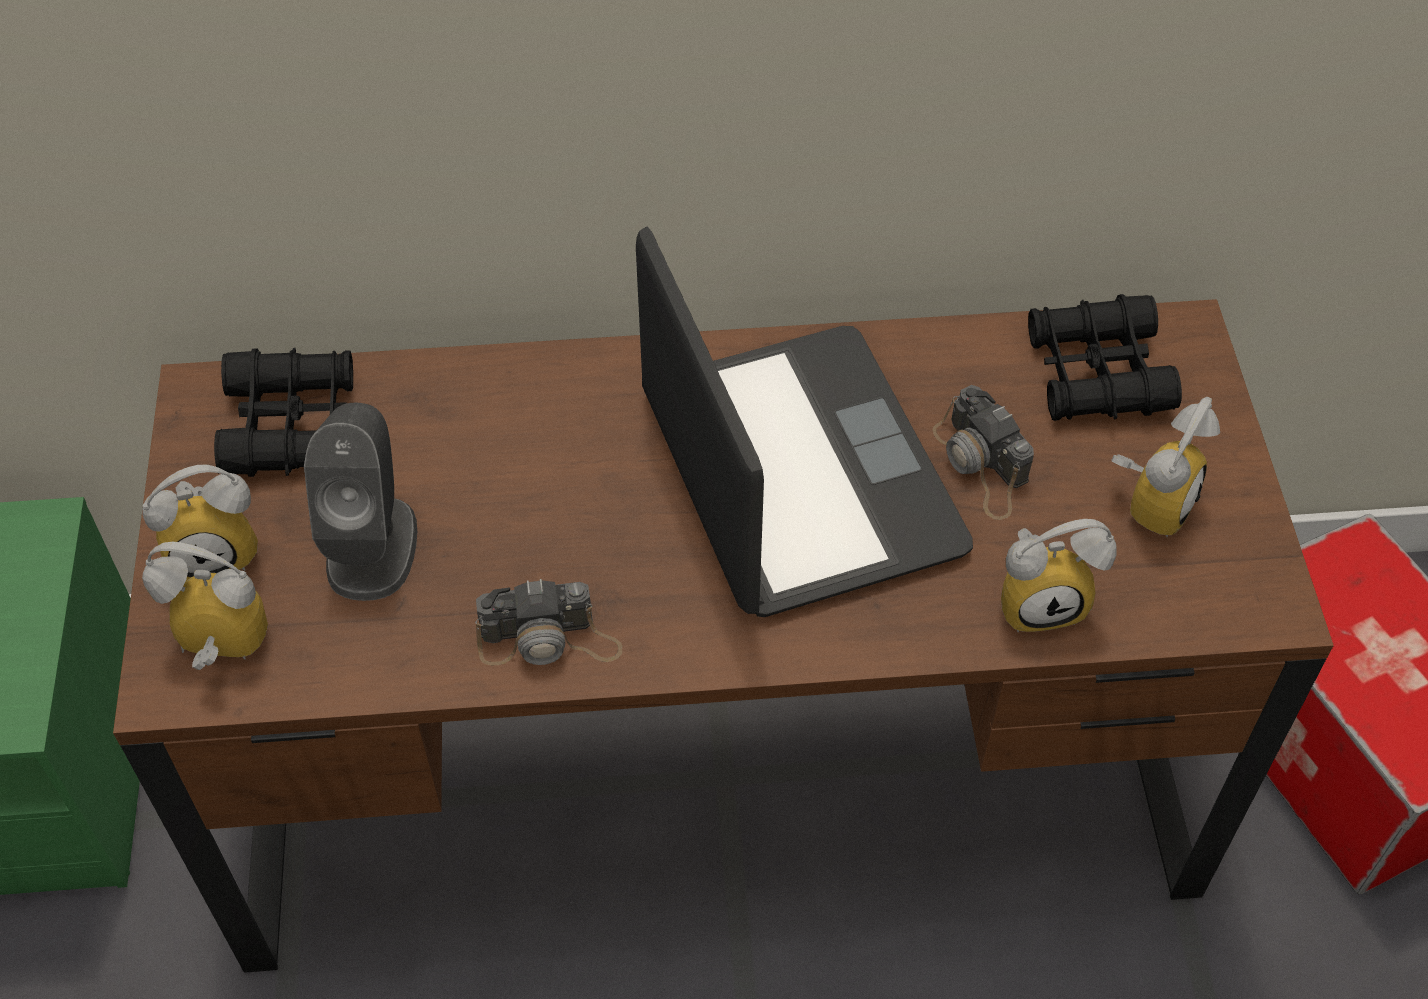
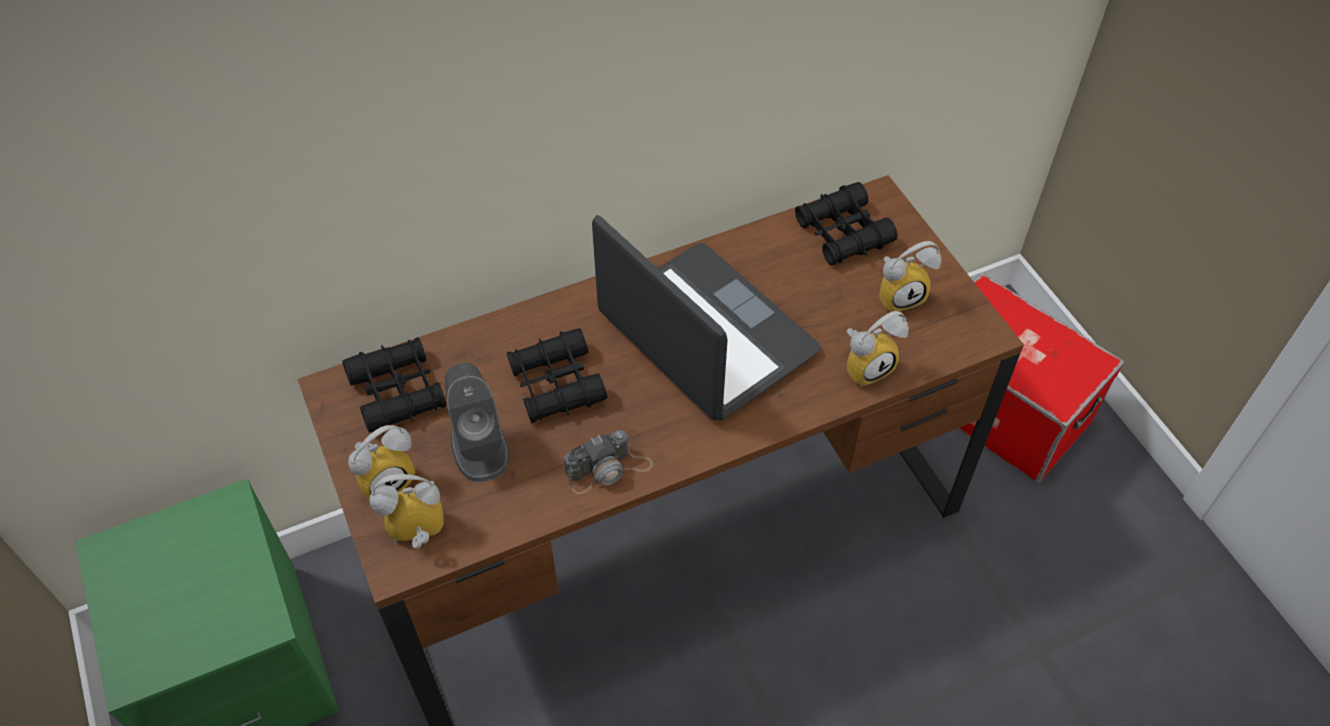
camera: 20 degrees left, 0 degrees up
camera [933,385,1034,520] -> none
alarm clock [1111,397,1220,537] -> alarm clock turned 60 degrees clockwise [879,241,942,312]
none -> black binoculars [507,328,607,423]

